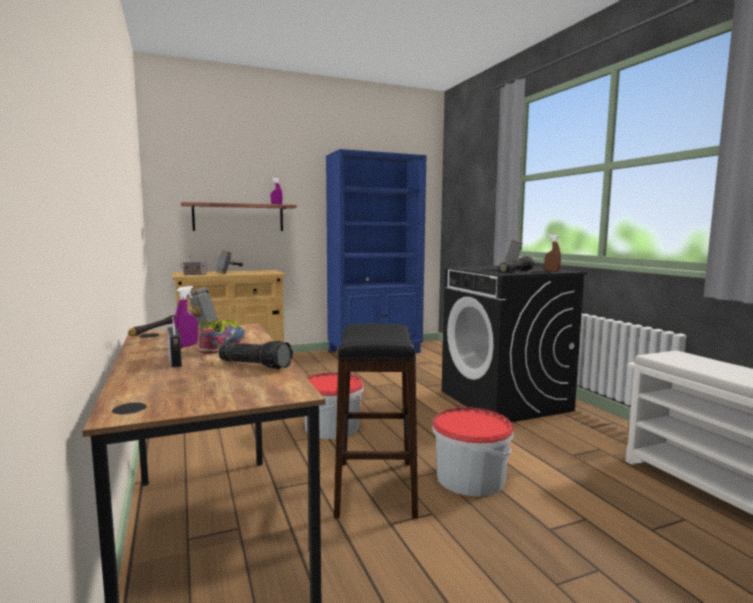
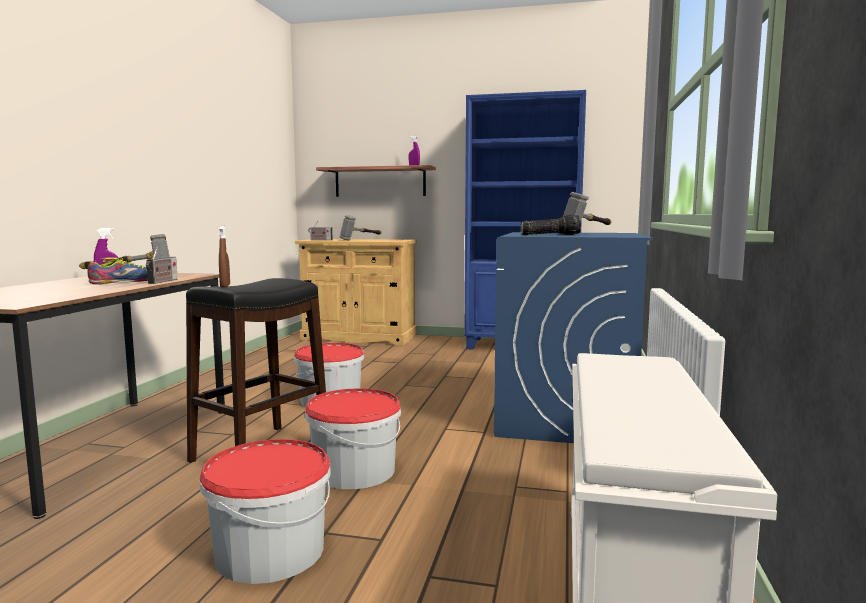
camera: 35 degrees right, 0 degrees up
radio [167,317,182,367] -> radio moved to [146,246,178,284]
flashlight [219,341,293,369] -> none
black washing machine [442,266,587,422] -> blue washing machine [494,232,653,443]
brown spray bottle [544,234,561,272] -> brown spray bottle moved to [219,225,230,288]
none -> bucket [200,439,331,584]

